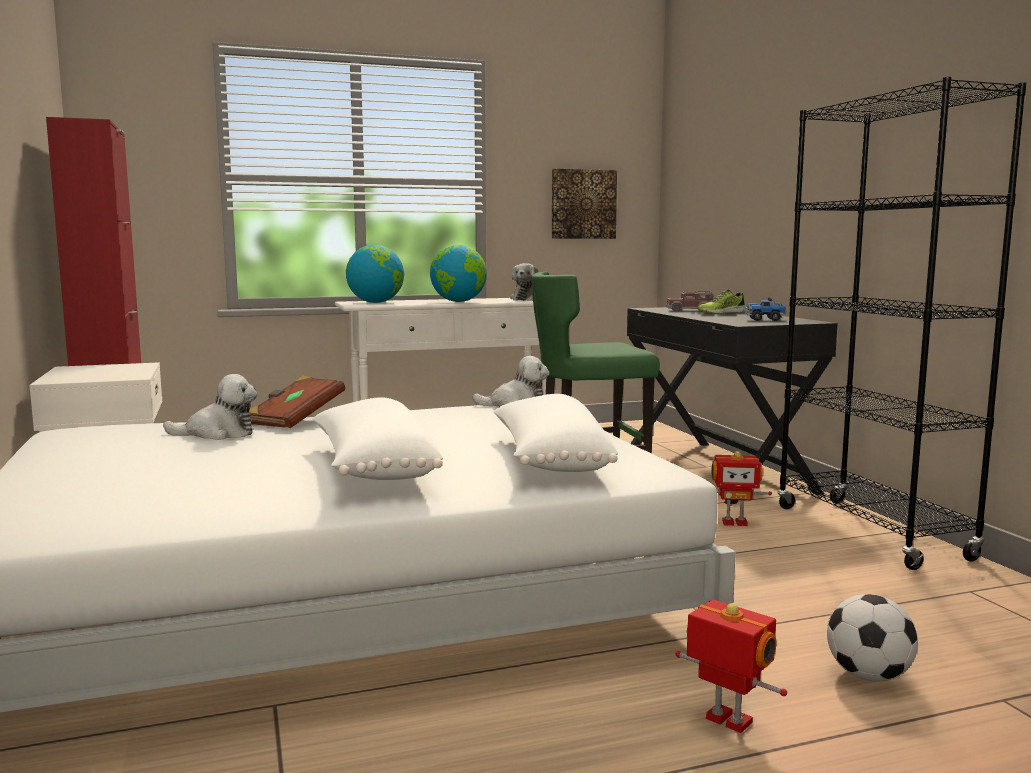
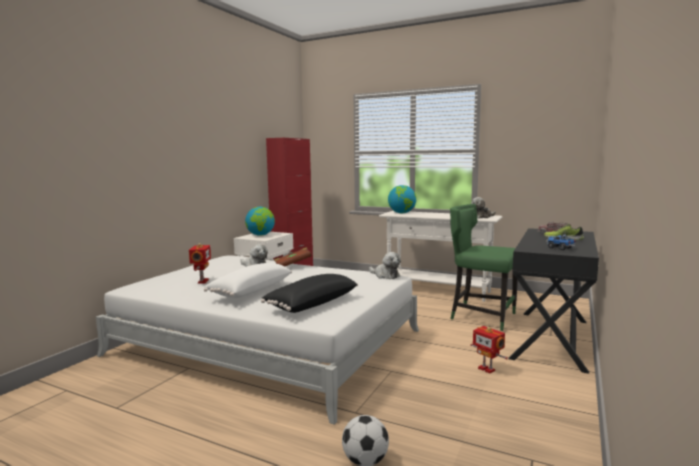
camera: 45 degrees right, 0 degrees up
globe [430,245,487,302] -> globe moved to [245,207,275,236]
white pillow [493,394,618,472] -> black pillow [261,274,358,313]
picture [552,169,617,239] -> none
toy robot [676,599,787,733] -> toy robot moved to [189,243,211,284]
black bookcase [778,77,1026,570] -> none

